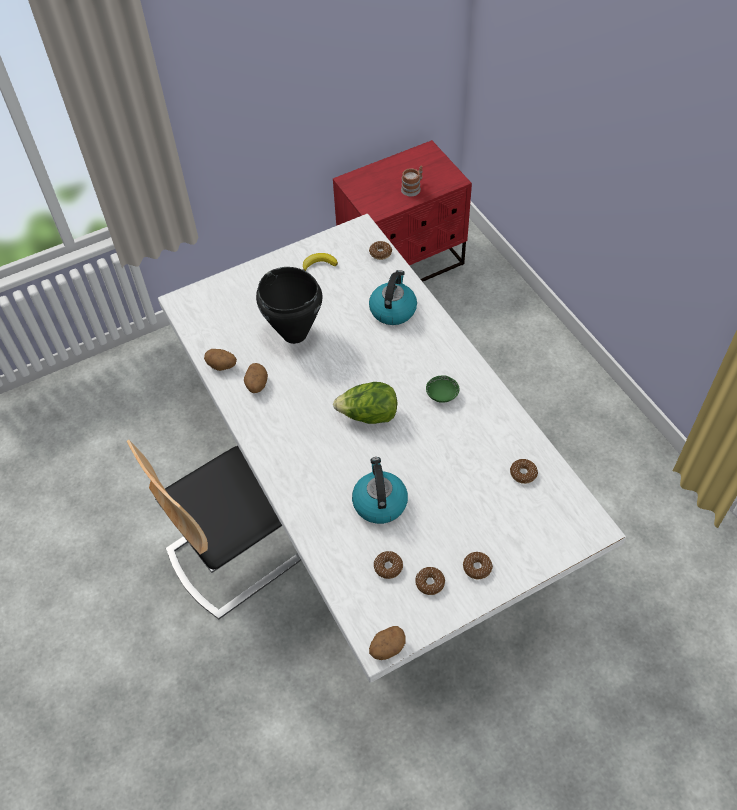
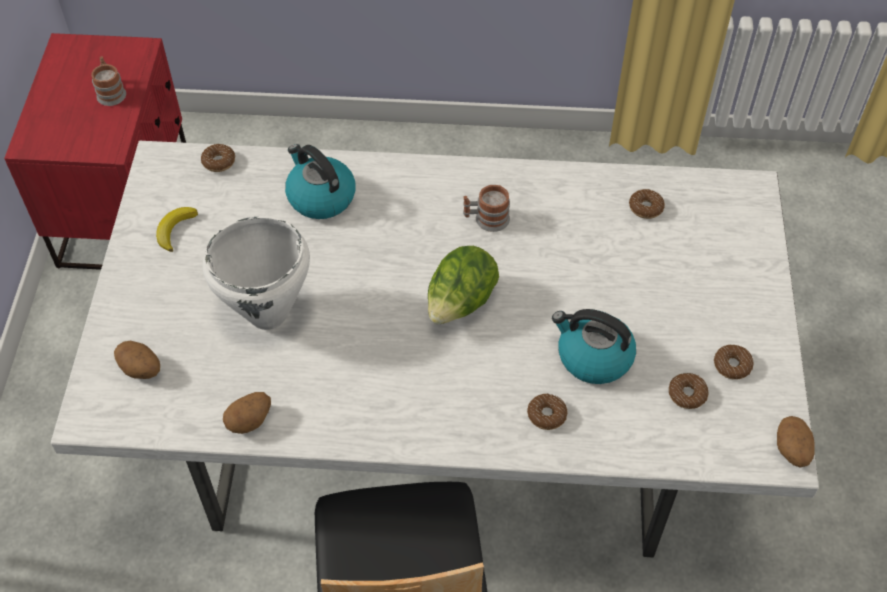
camera: 60 degrees left, 0 degrees up
potato [244,363,268,393] -> potato moved to [114,341,160,379]
black cooking pot [256,267,322,344] -> white cooking pot [203,217,310,330]
green bowl [426,375,460,403] -> mug [463,185,510,232]
donut [463,552,493,579] -> donut moved to [527,393,568,430]

